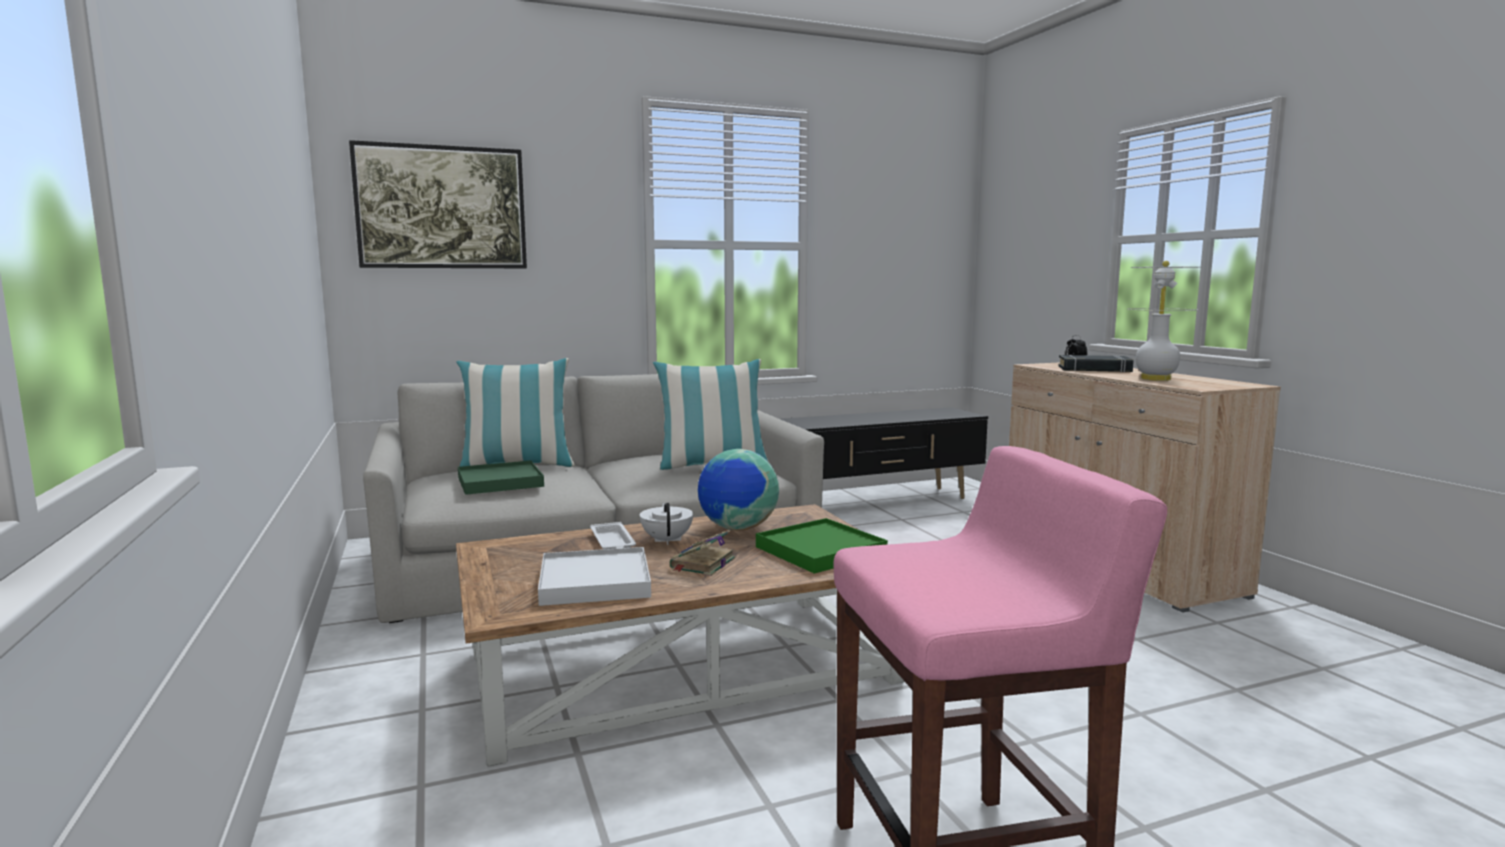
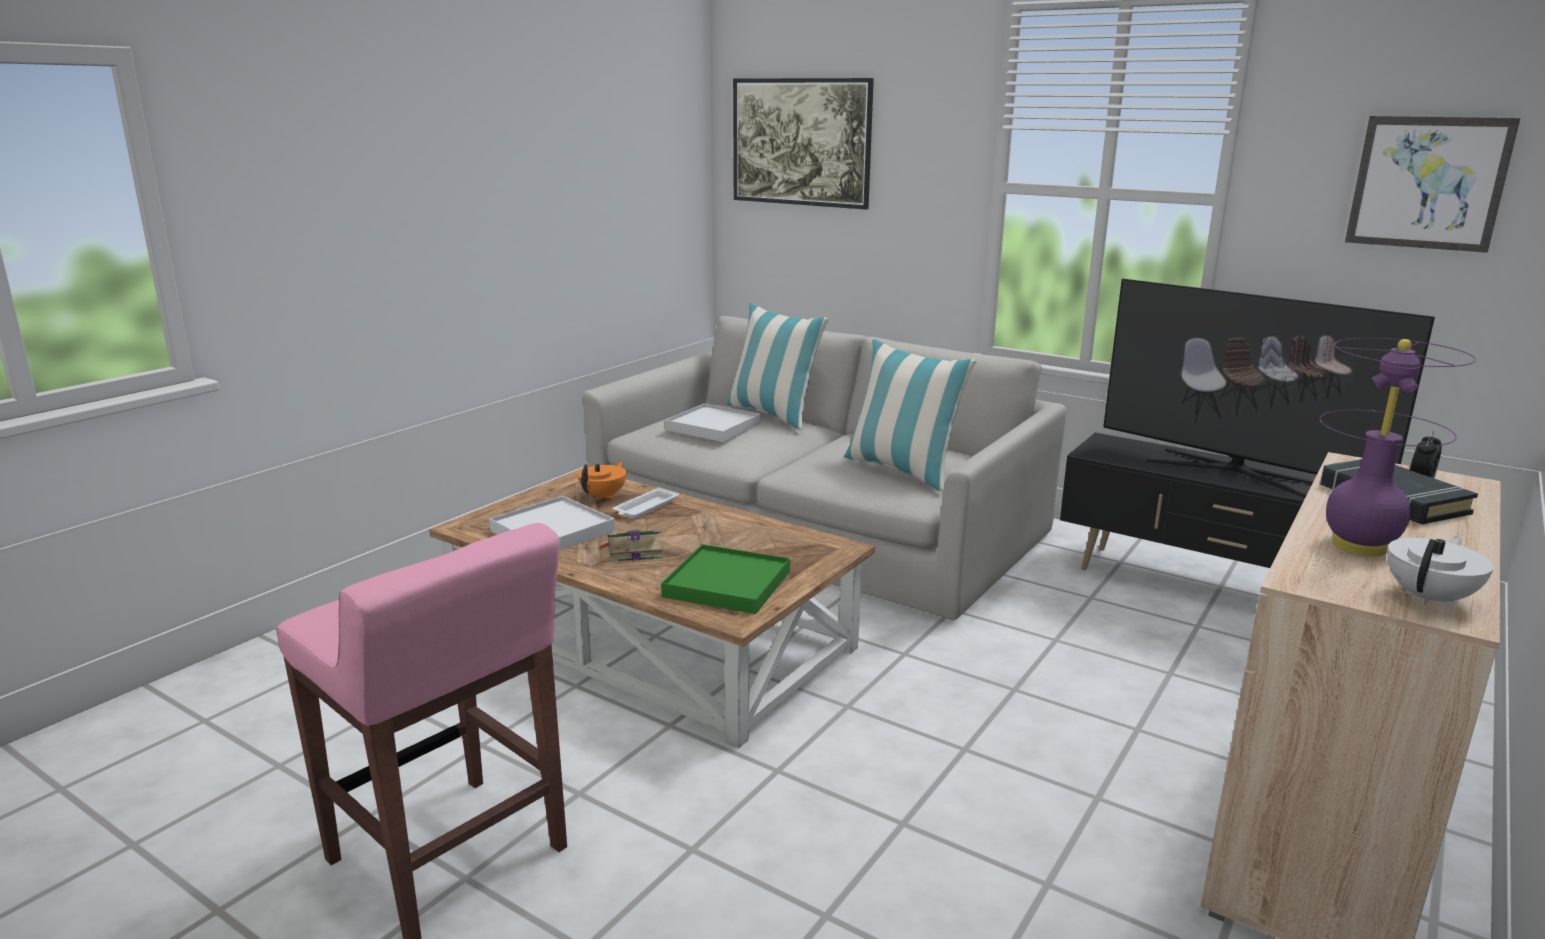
camera: 55 degrees right, 10 degrees up
green tray [458,460,544,495] -> white tray [665,403,761,442]
white teapot [640,503,693,545] -> white teapot moved to [1387,536,1494,607]
globe [698,449,779,530] -> none
white table lamp [1128,261,1201,381] -> purple table lamp [1320,338,1476,557]
none -> orange teapot [578,462,626,500]
none -> television [1103,279,1435,498]
none -> picture [1345,116,1520,253]

